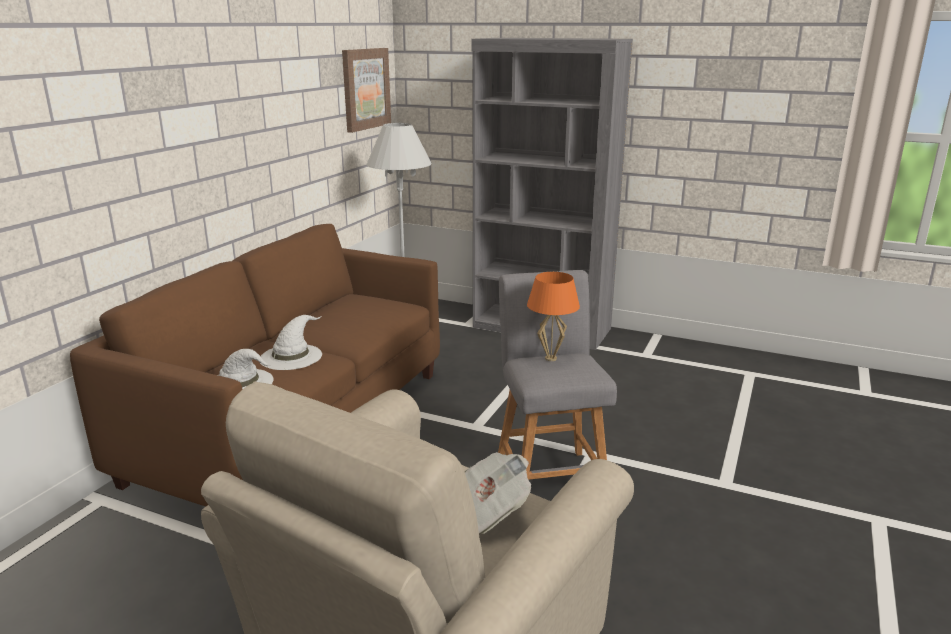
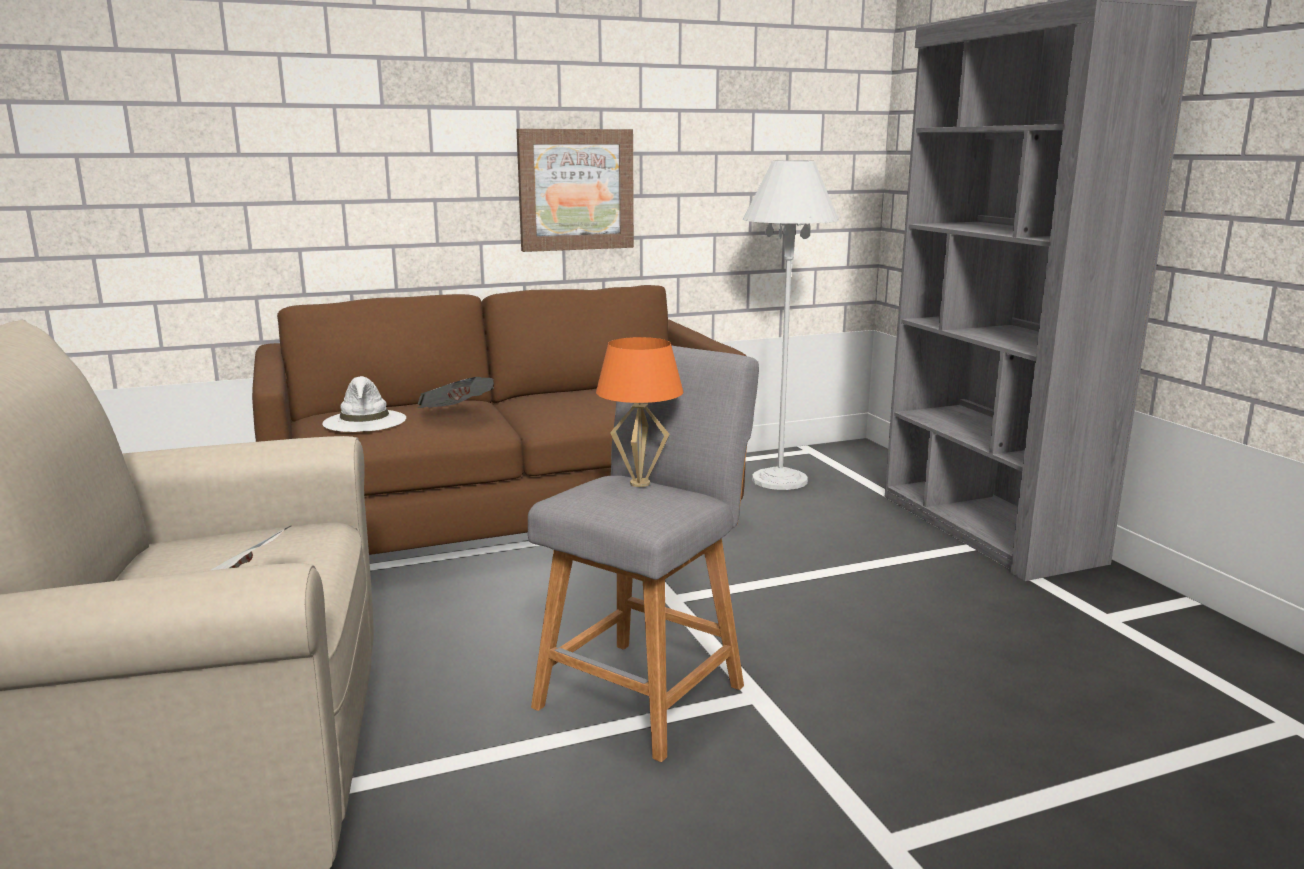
camera: 45 degrees right, 5 degrees down
white hat [260,315,322,370] -> newspaper [418,377,494,408]
picture [342,48,391,133] -> picture moved to [517,129,634,252]

